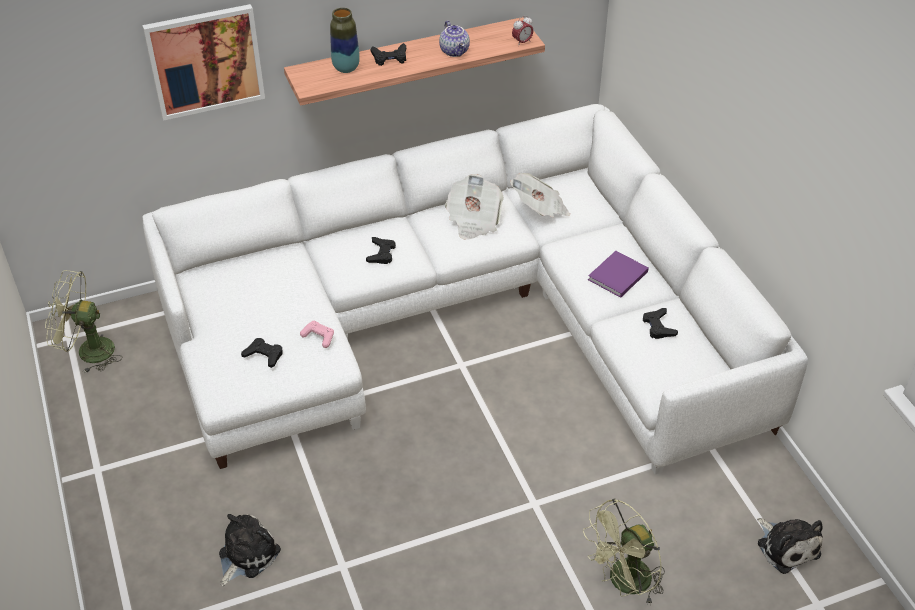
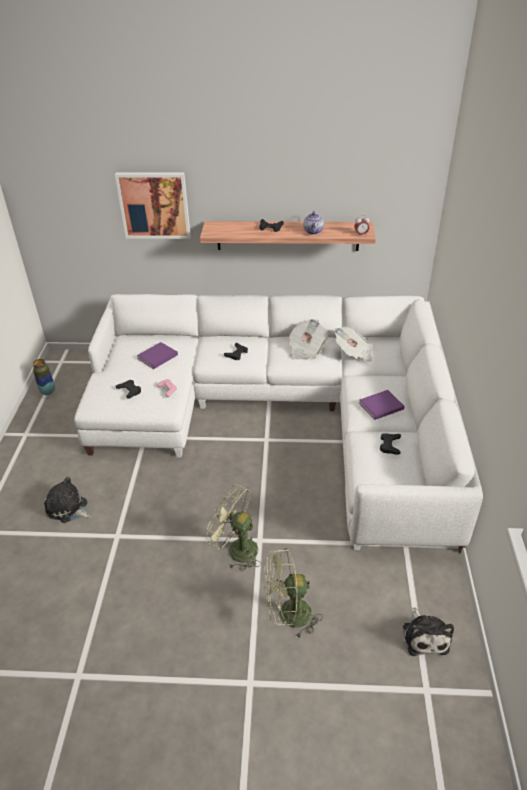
camera: 25 degrees right, 5 degrees down
green fan [45,270,123,373] -> green fan moved to [206,484,261,572]
plush toy [219,514,281,586] -> plush toy turned 120 degrees counterclockwise [44,477,91,523]
vase [330,8,360,73] -> vase moved to [33,359,55,395]
none -> purple book [137,342,178,369]

